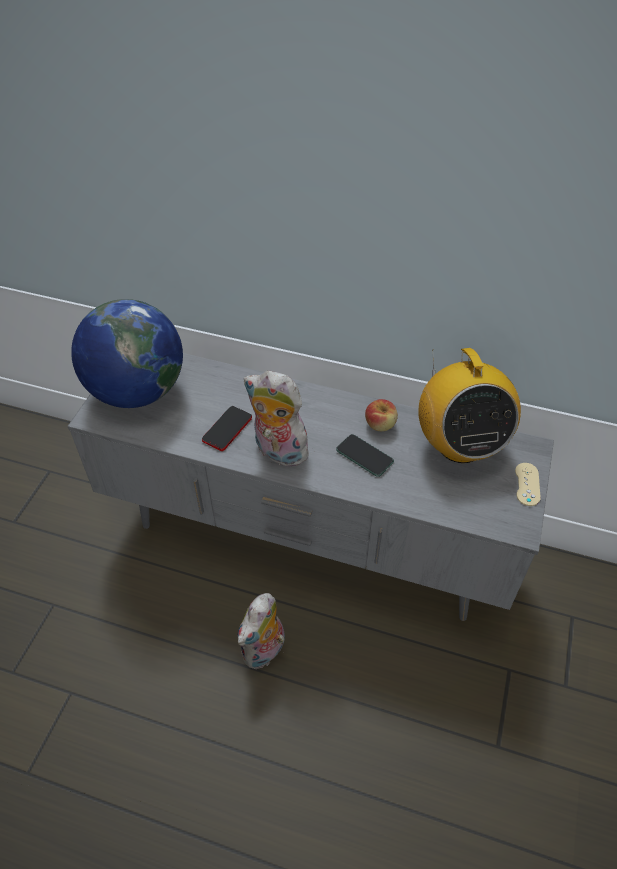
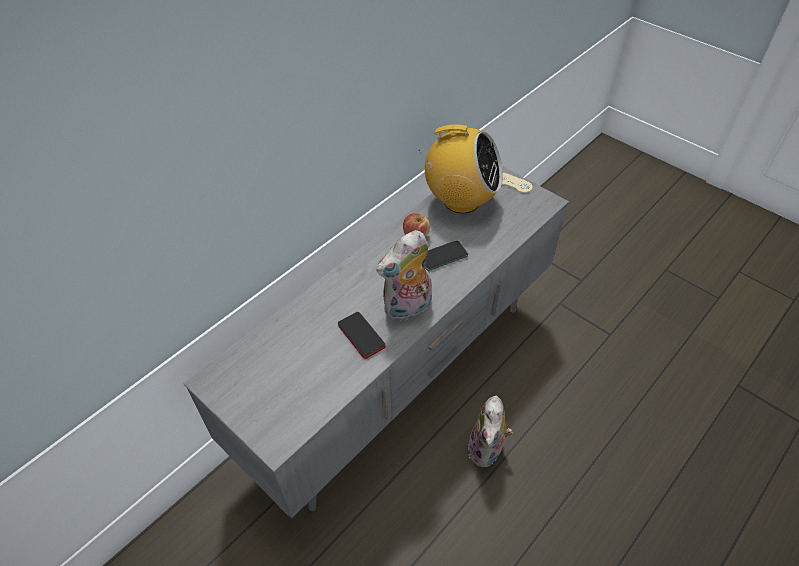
camera: 65 degrees left, 0 degrees up
globe [71,299,183,408] -> none
plush toy [238,593,285,669] -> plush toy turned 45 degrees clockwise [468,396,513,467]

